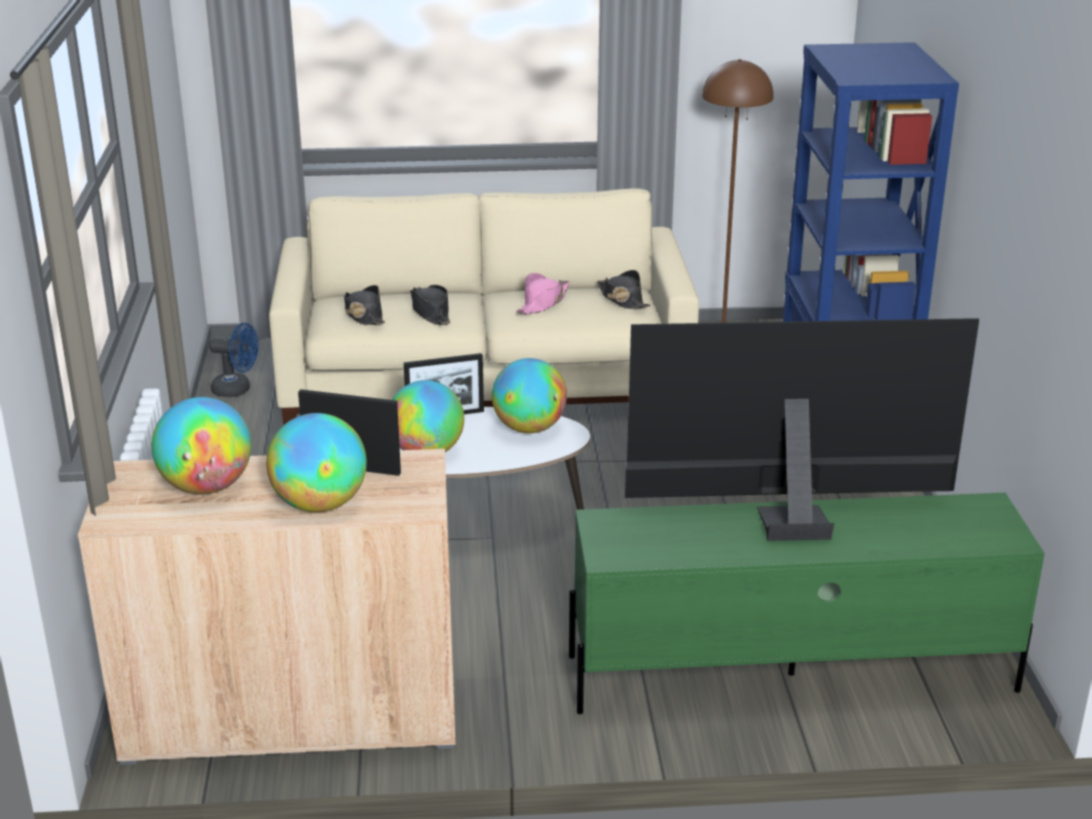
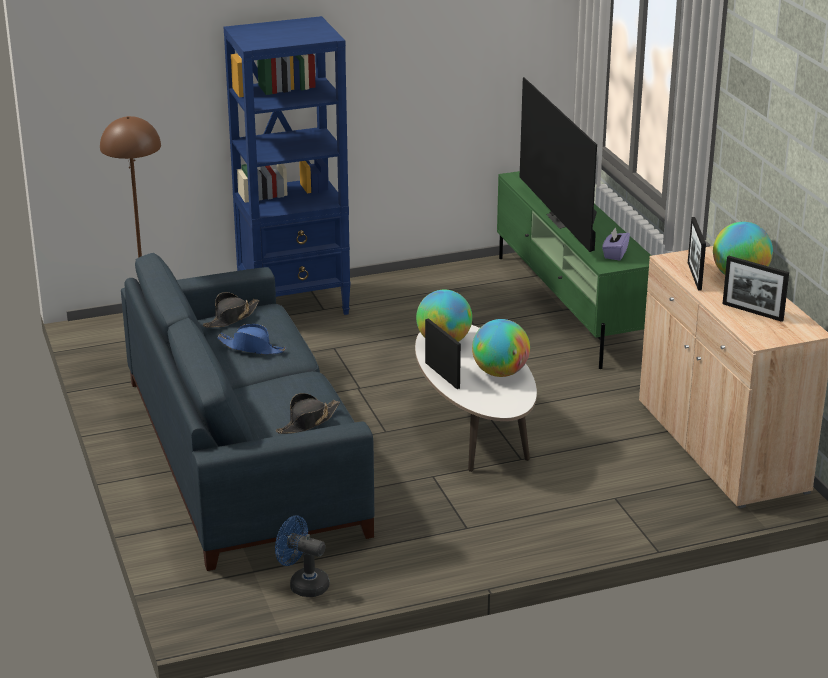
camera: 105 degrees left, 0 degrees up
globe [152,397,251,494] -> picture frame [722,256,789,322]
blue fan [209,323,259,397] -> blue fan turned 60 degrees counterclockwise [275,515,330,597]
beige sofa [269,189,699,425] -> blue sofa [121,253,374,571]
black hat [410,285,450,325] -> none
pink hat [516,273,570,314] -> blue hat [217,324,286,355]
none -> purple tissue box [602,227,630,260]

